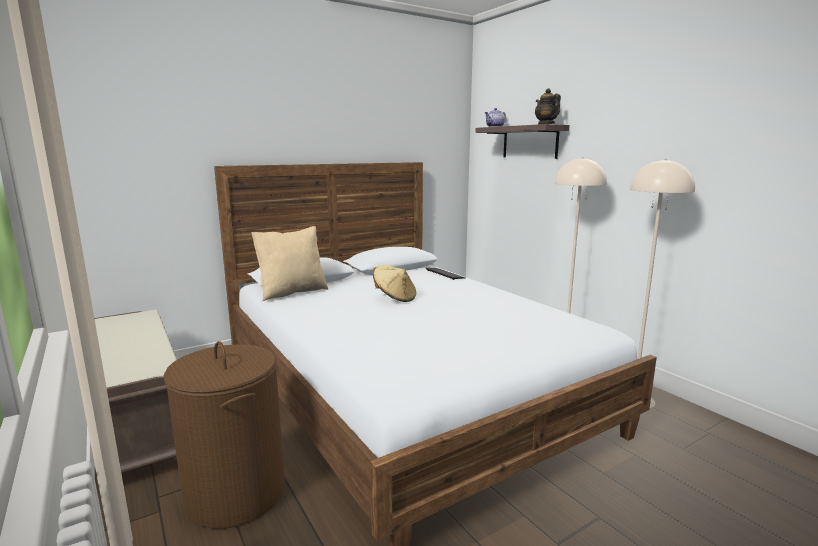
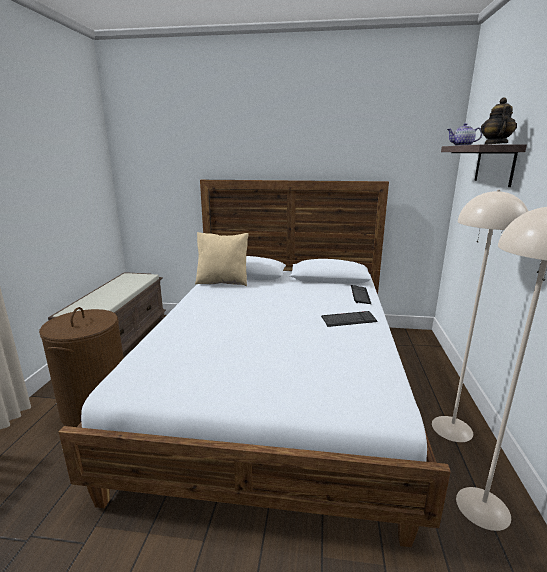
camera: 40 degrees right, 5 degrees up
beige hat [373,265,416,302] -> none
none -> keyboard [321,311,378,327]

